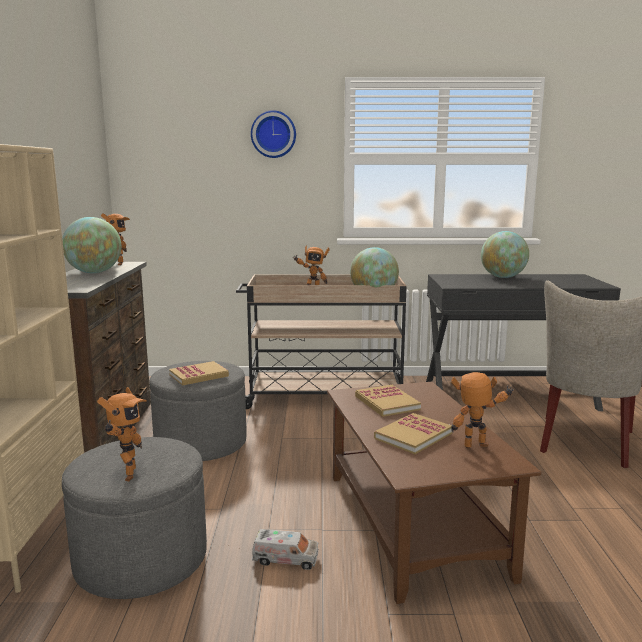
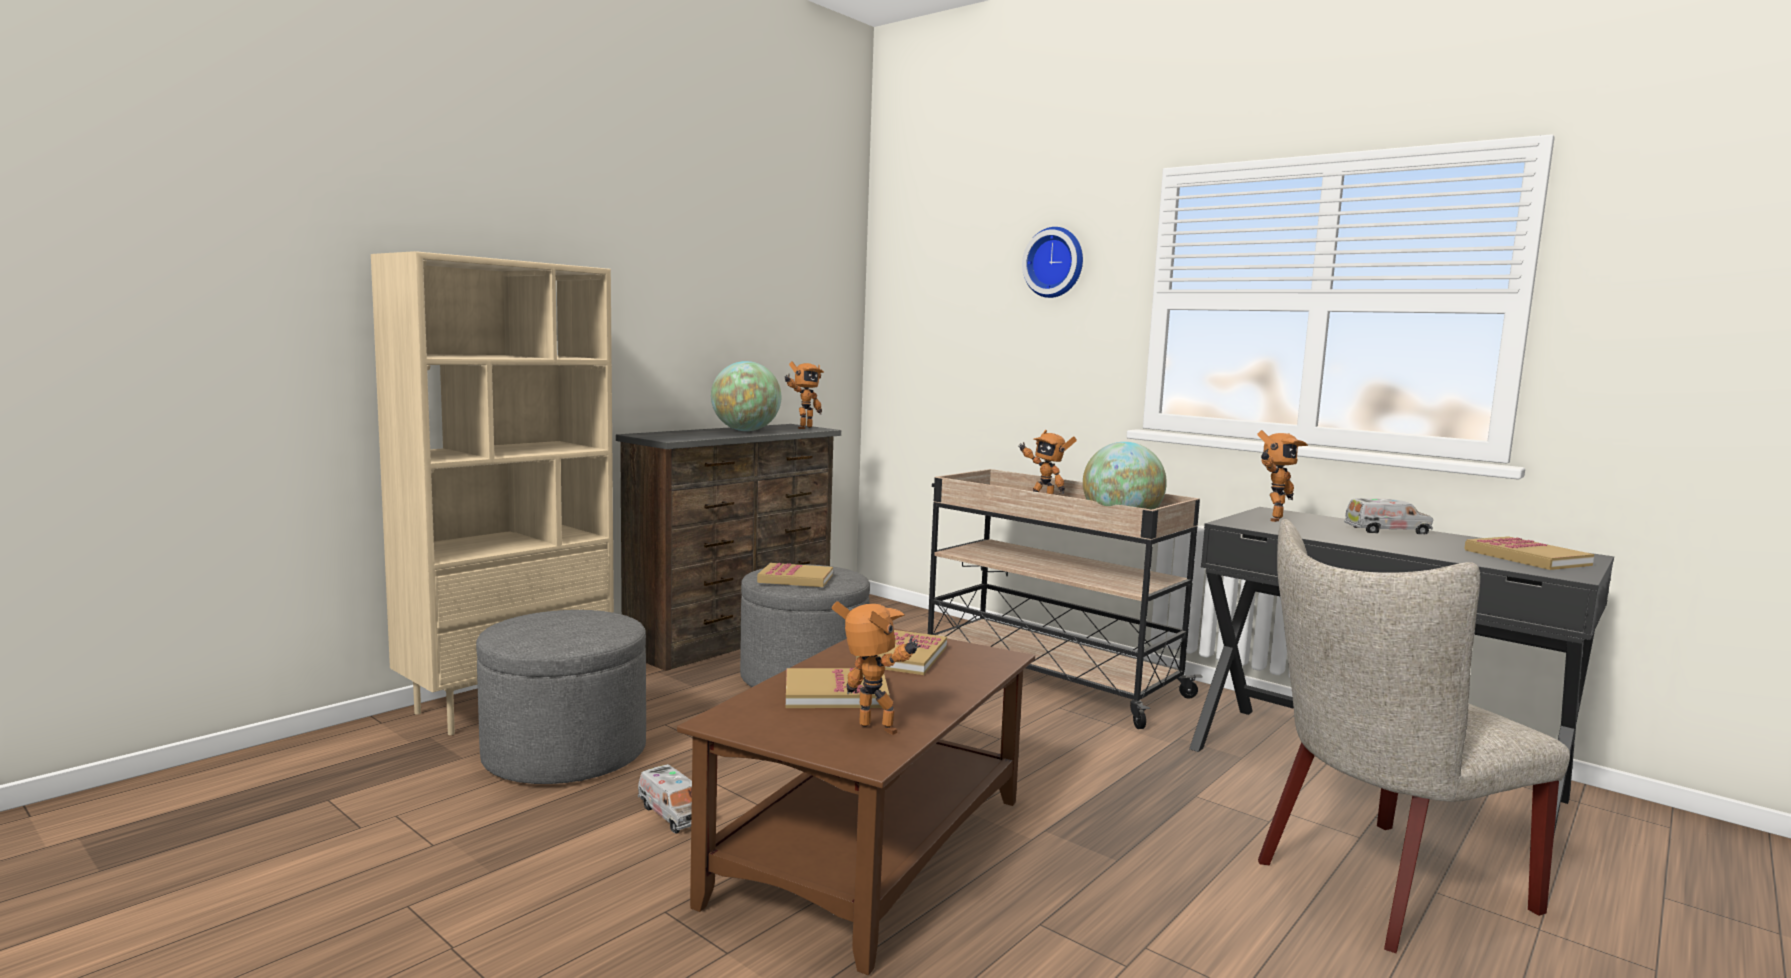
camera: 40 degrees right, 5 degrees down
toy robot [97,387,147,481] -> toy robot moved to [1257,430,1308,522]
globe [481,231,529,278] -> toy truck [1344,498,1433,534]
none -> book [1464,536,1594,570]

